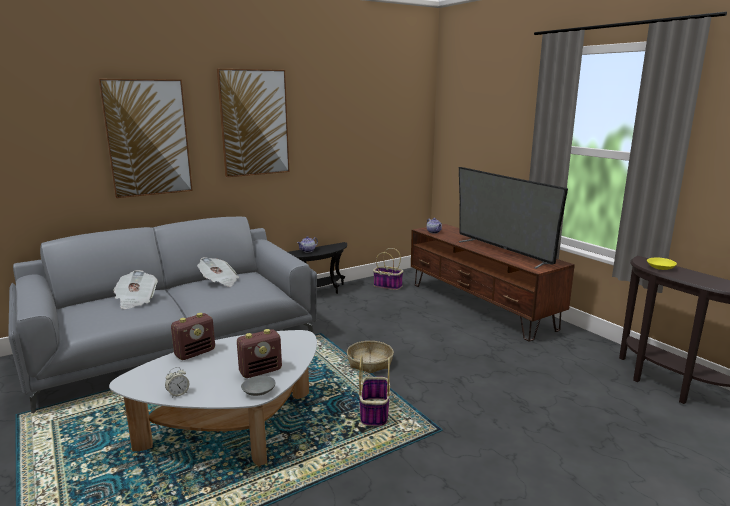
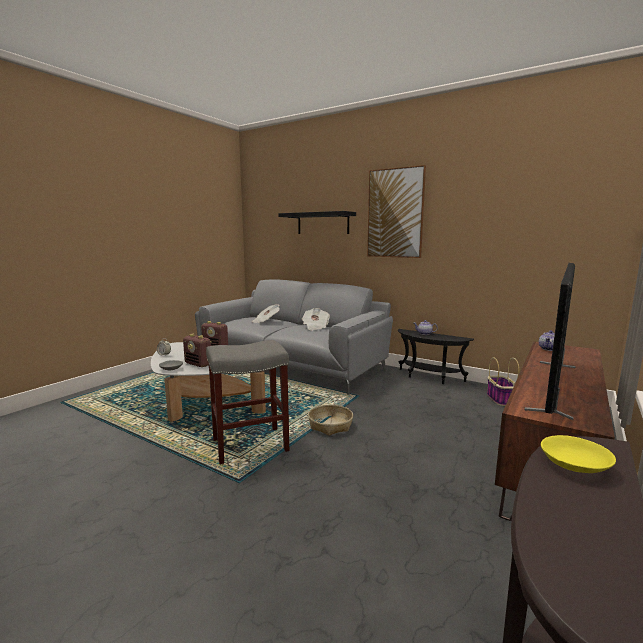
camera: 65 degrees right, 5 degrees down
picture [99,79,193,198] -> black shelf [278,211,356,234]
basket [359,356,390,426] -> grey stool [206,340,289,464]

